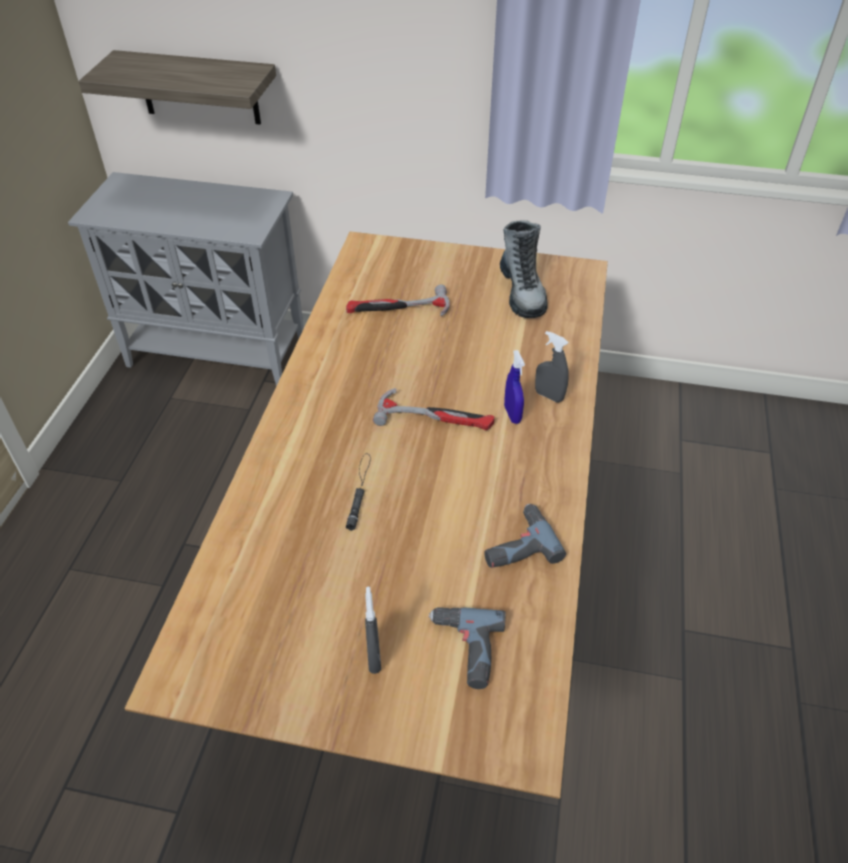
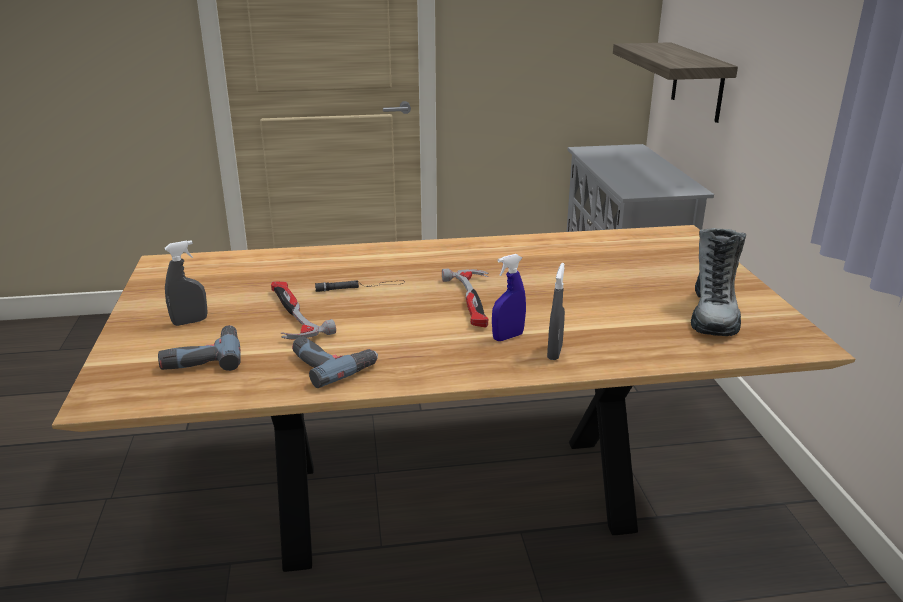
camera: 70 degrees right, 20 degrees down
hammer [346,285,450,316] -> hammer moved to [271,281,336,340]
boot [500,220,547,318] -> boot turned 45 degrees counterclockwise [691,228,746,336]

